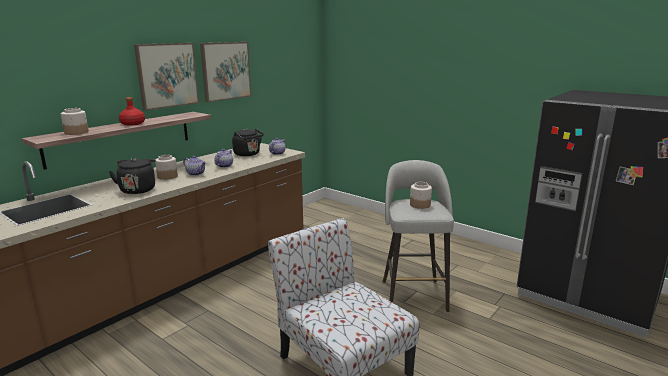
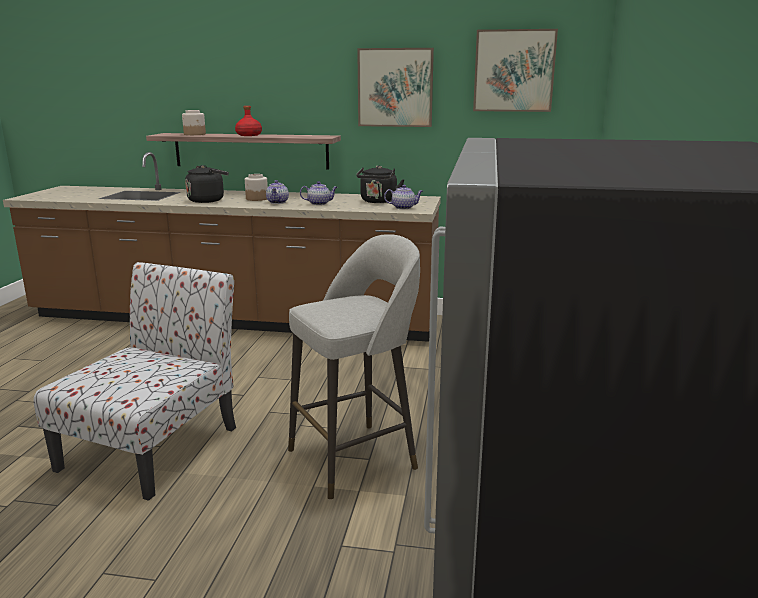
camera: 60 degrees right, 0 degrees up
picture [134,43,199,111] -> picture moved to [473,29,558,112]
jar [410,182,432,209] -> none

